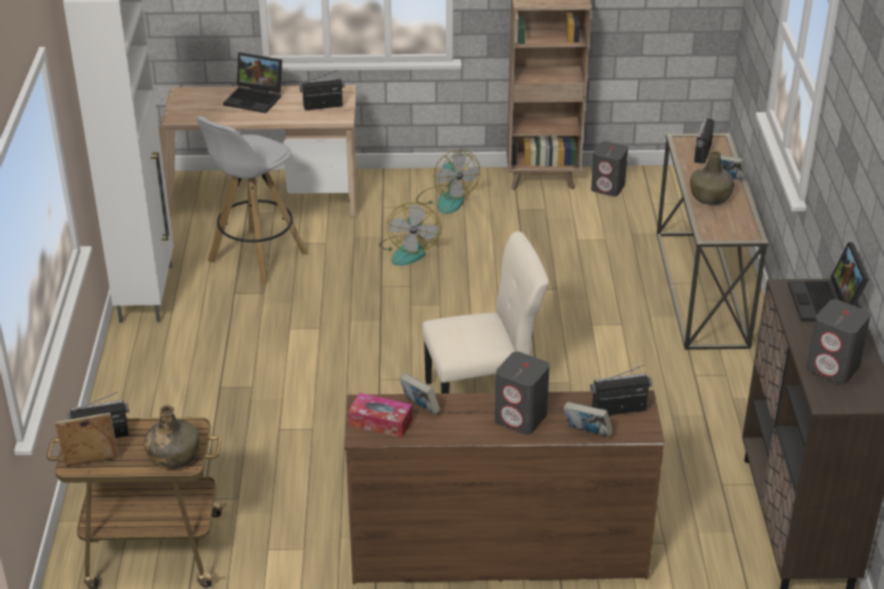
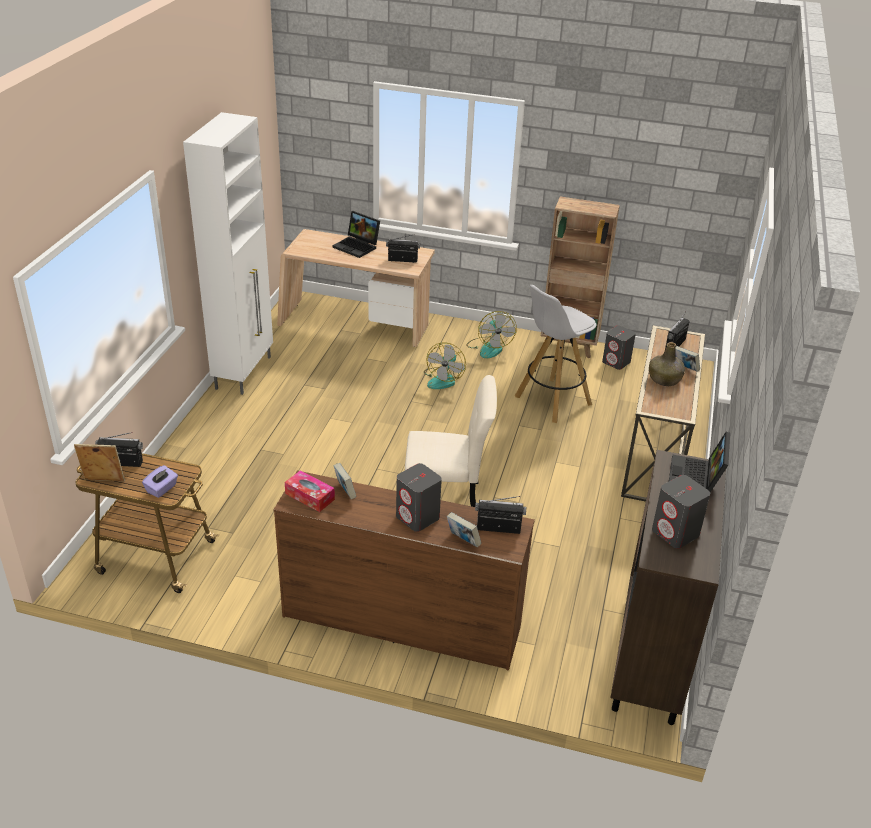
camera: 15 degrees right, 0 degrees up
green bottle [144,405,200,469] -> purple tissue box [142,465,178,498]
white stool [196,116,308,284] -> white stool moved to [515,285,597,423]

